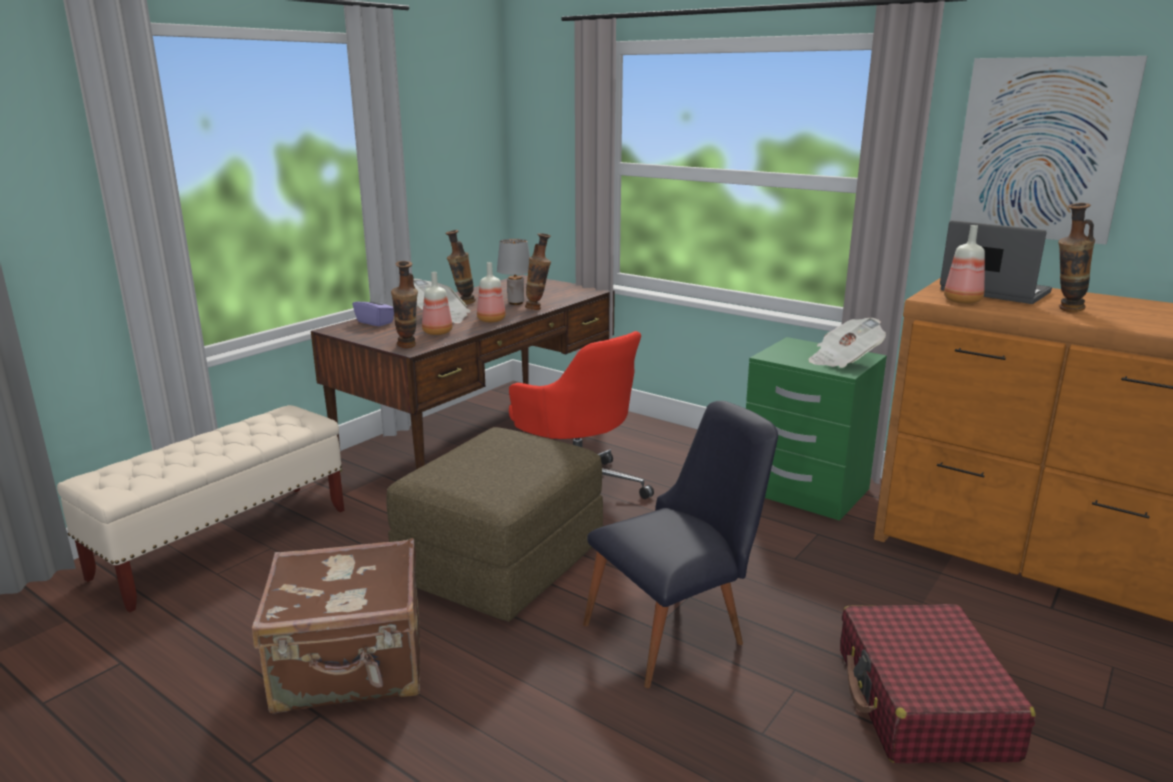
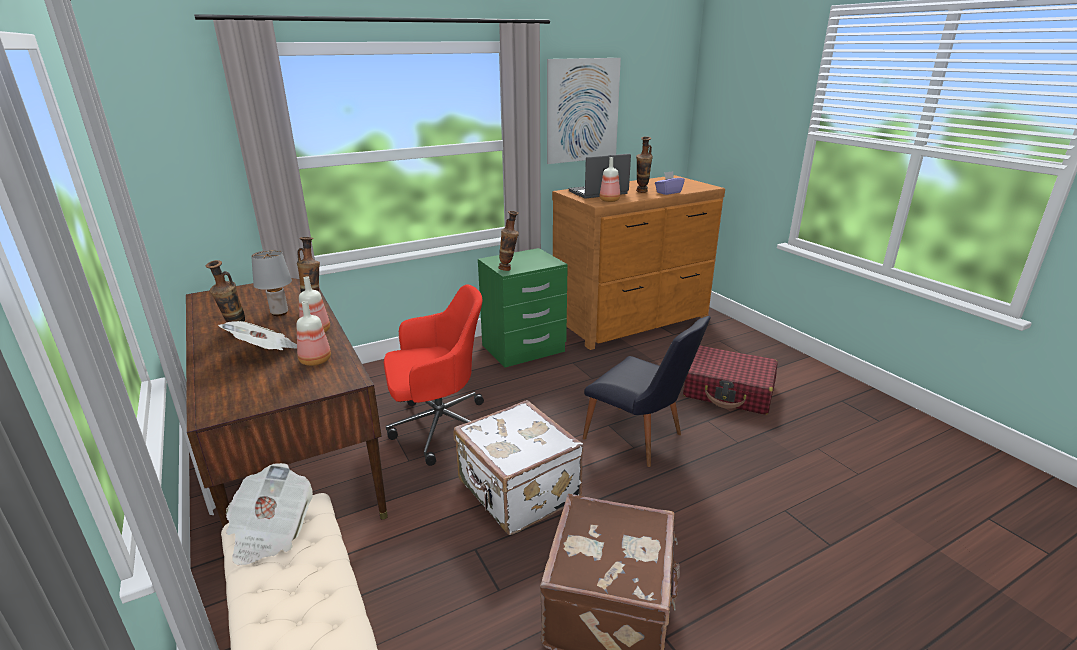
camera: 65 degrees left, 5 degrees up
purple tissue box [352,292,394,326] -> purple tissue box moved to [655,171,685,195]
brown ottoman [386,427,603,621] -> white suitcase [453,400,583,535]
vase [391,261,418,348] -> vase moved to [498,211,519,271]
black chair [583,401,778,688] -> black chair turned 135 degrees clockwise [583,316,711,467]
newspaper [808,318,886,368] -> newspaper moved to [225,463,313,566]

